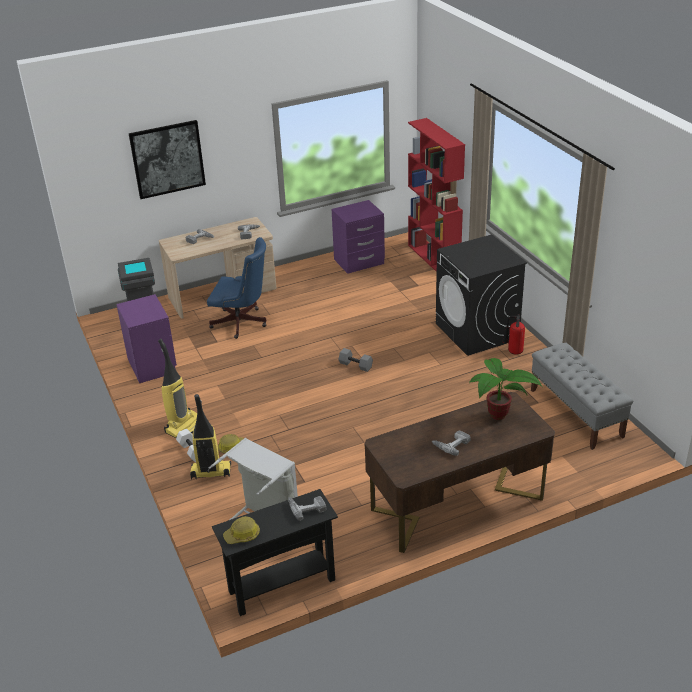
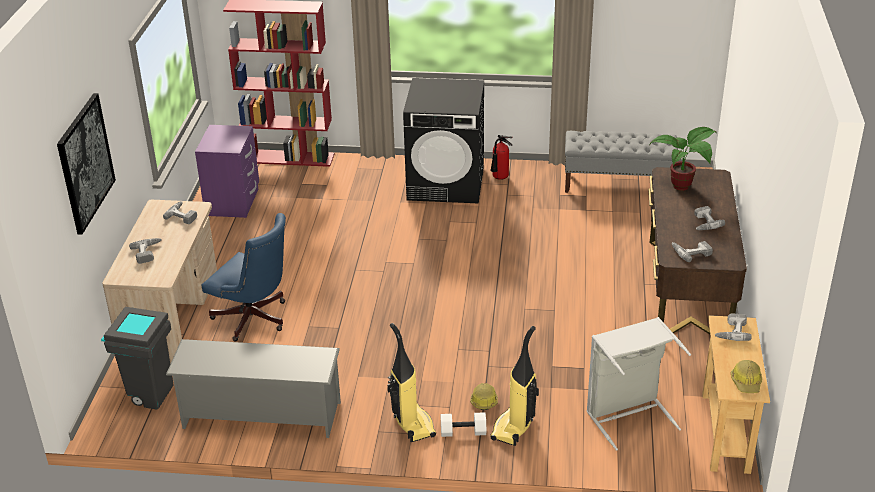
camera: 60 degrees left, 0 degrees up
purple nightstand [116,294,177,383] -> grey shoe rack [166,339,341,438]
blue office chair [207,237,266,339] -> blue office chair turned 75 degrees clockwise [201,213,286,342]
black console table [212,489,338,616] -> beige console table [702,315,770,474]
grey dumbbell [338,348,373,372] -> none
none -> power drill [672,241,713,262]

